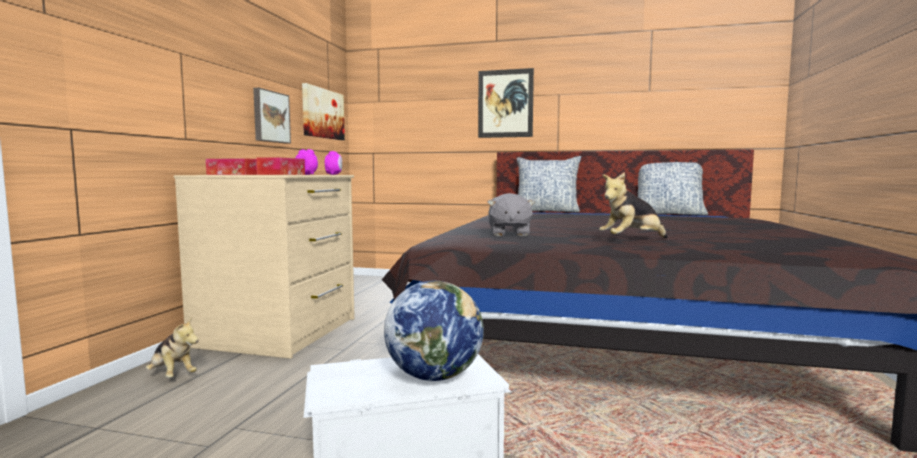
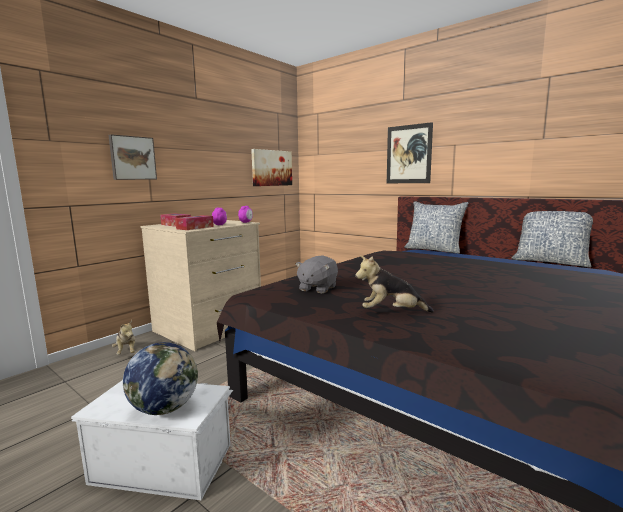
camera: 25 degrees right, 5 degrees up
picture [253,88,291,144] -> picture moved to [108,134,157,180]

